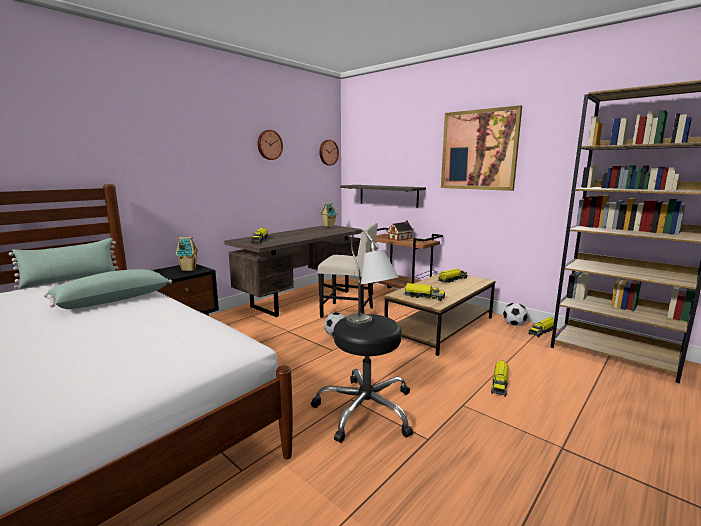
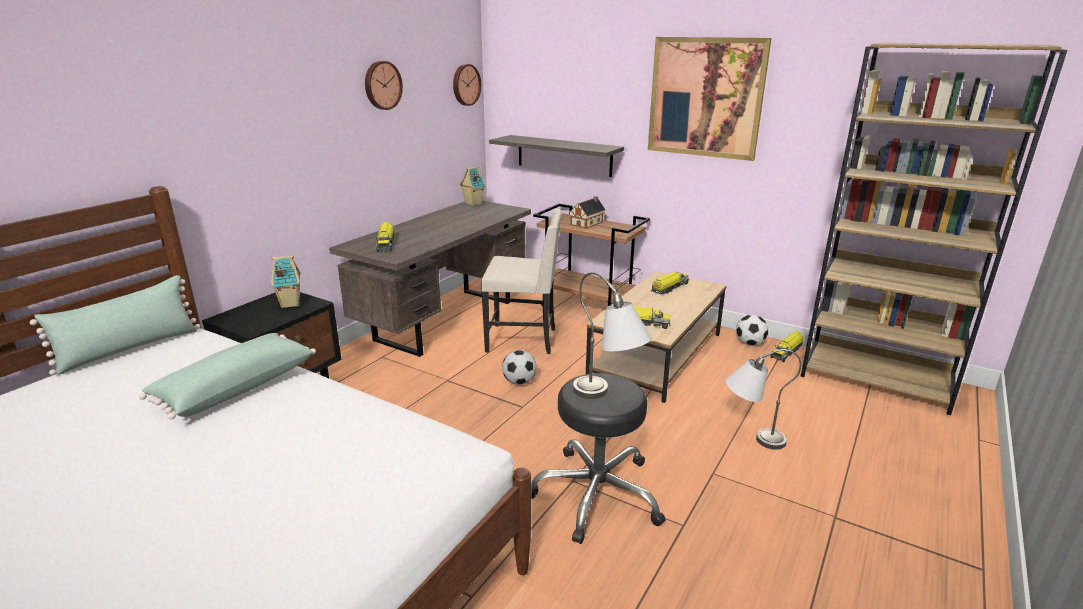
camera: 10 degrees left, 10 degrees up
toy truck [491,360,509,397] -> grey table lamp [726,349,802,450]

